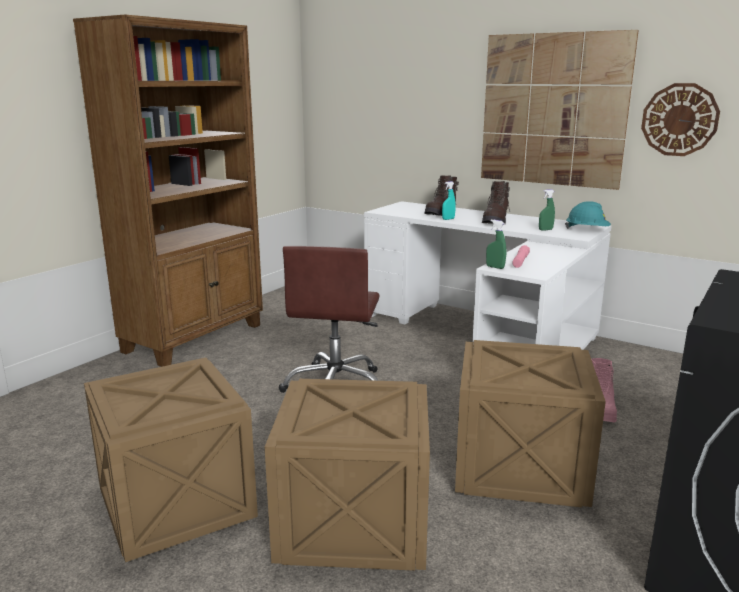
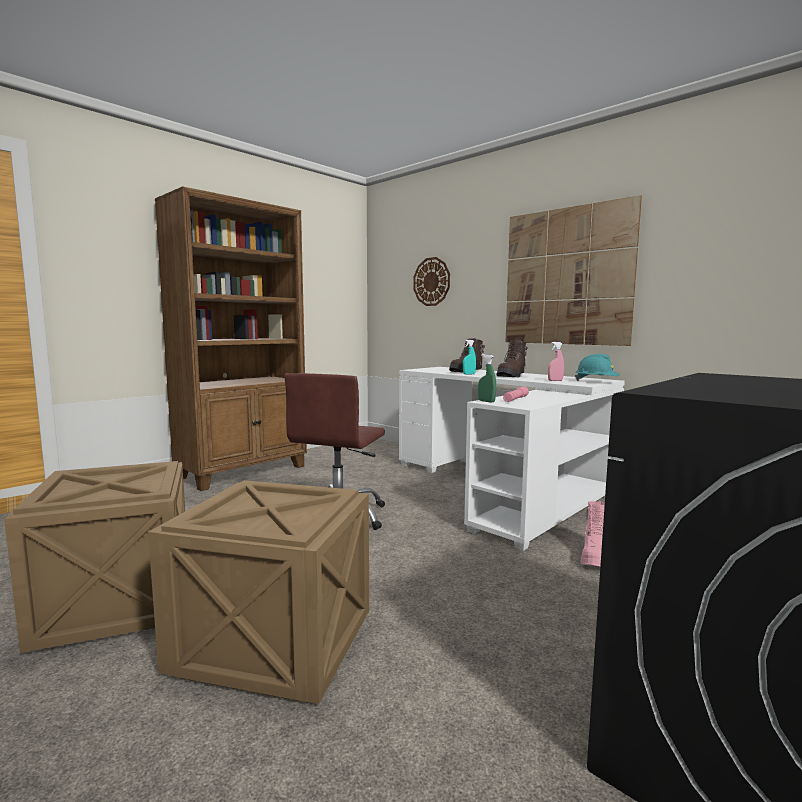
camera: 10 degrees right, 10 degrees down
crate [455,340,606,507] -> none
green spray bottle [539,189,555,231] -> pink spray bottle [548,342,564,381]
wall clock [641,83,720,156] -> wall clock moved to [413,257,450,306]

